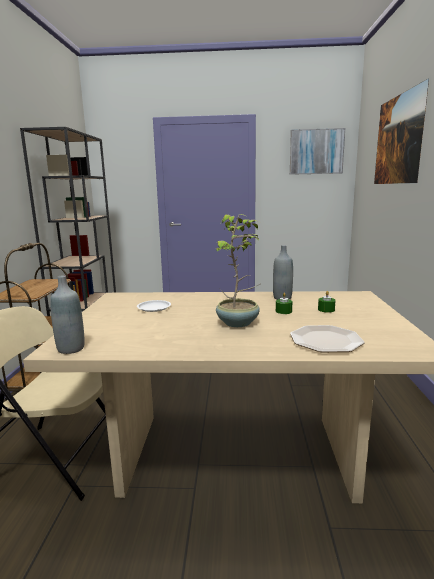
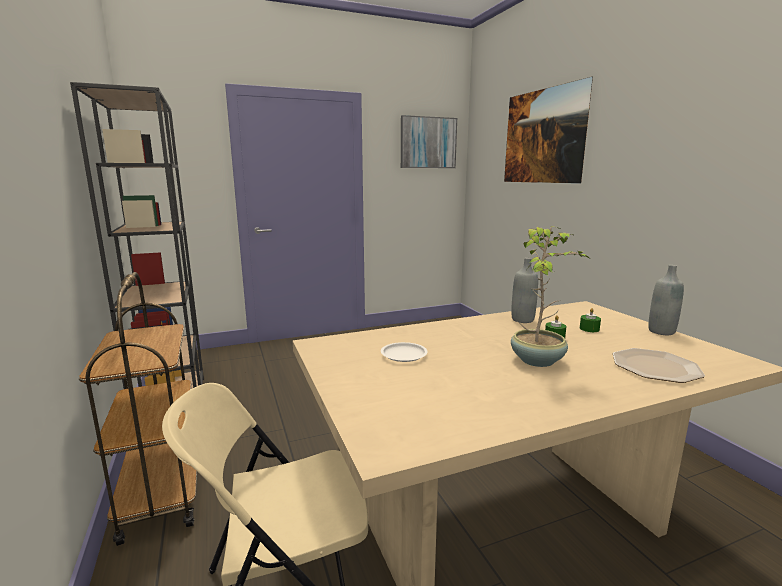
camera: 25 degrees left, 0 degrees up
grey bottle [50,275,85,354] -> grey bottle moved to [648,265,684,335]

